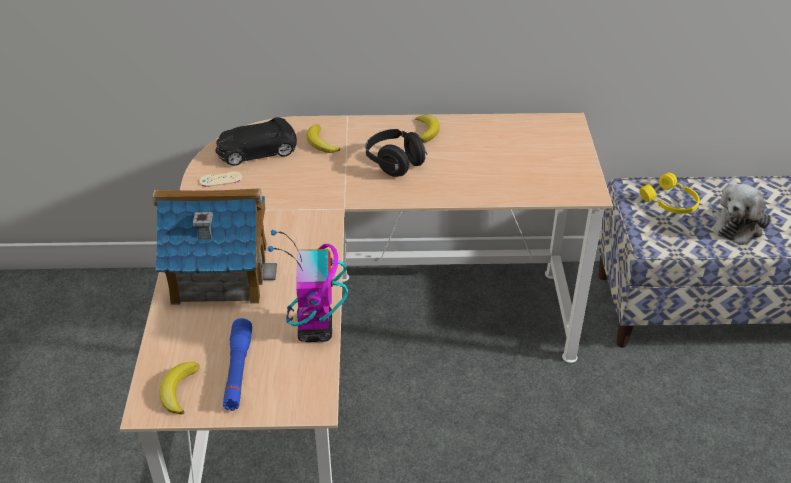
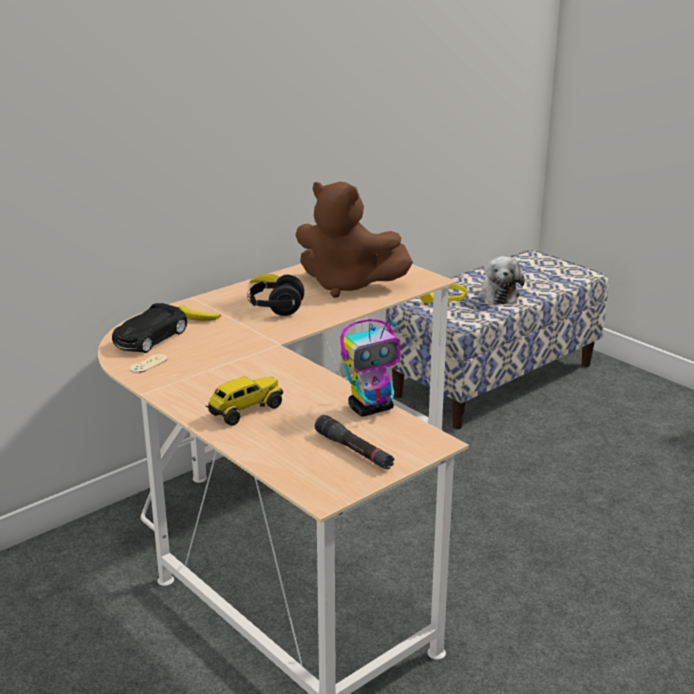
camera: 40 degrees left, 15 degrees down
toy house [152,188,277,305] -> toy truck [206,377,283,426]
banana [159,362,200,415] -> none
blue flashlight [223,318,252,411] -> black flashlight [315,415,394,470]
toy robot [268,230,348,342] -> toy robot turned 75 degrees counterclockwise [341,319,400,417]
none -> brown plush toy [295,182,413,298]

